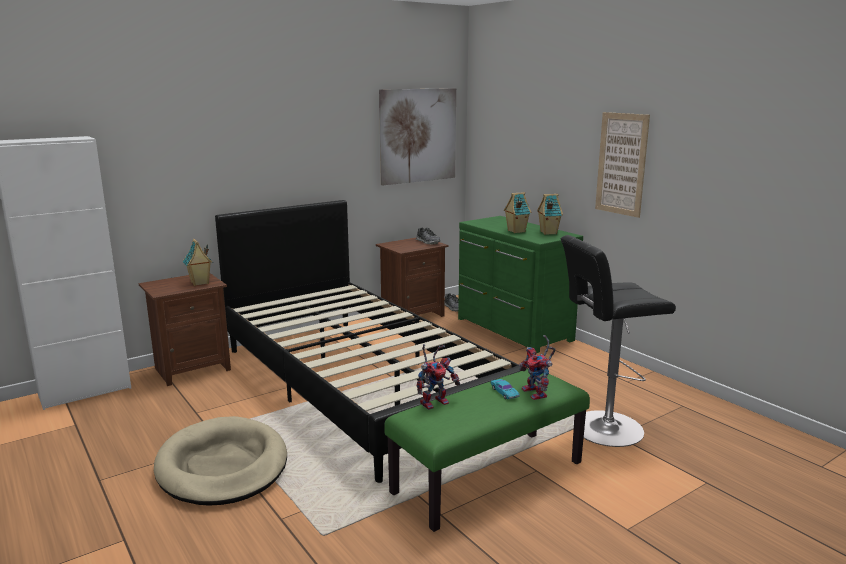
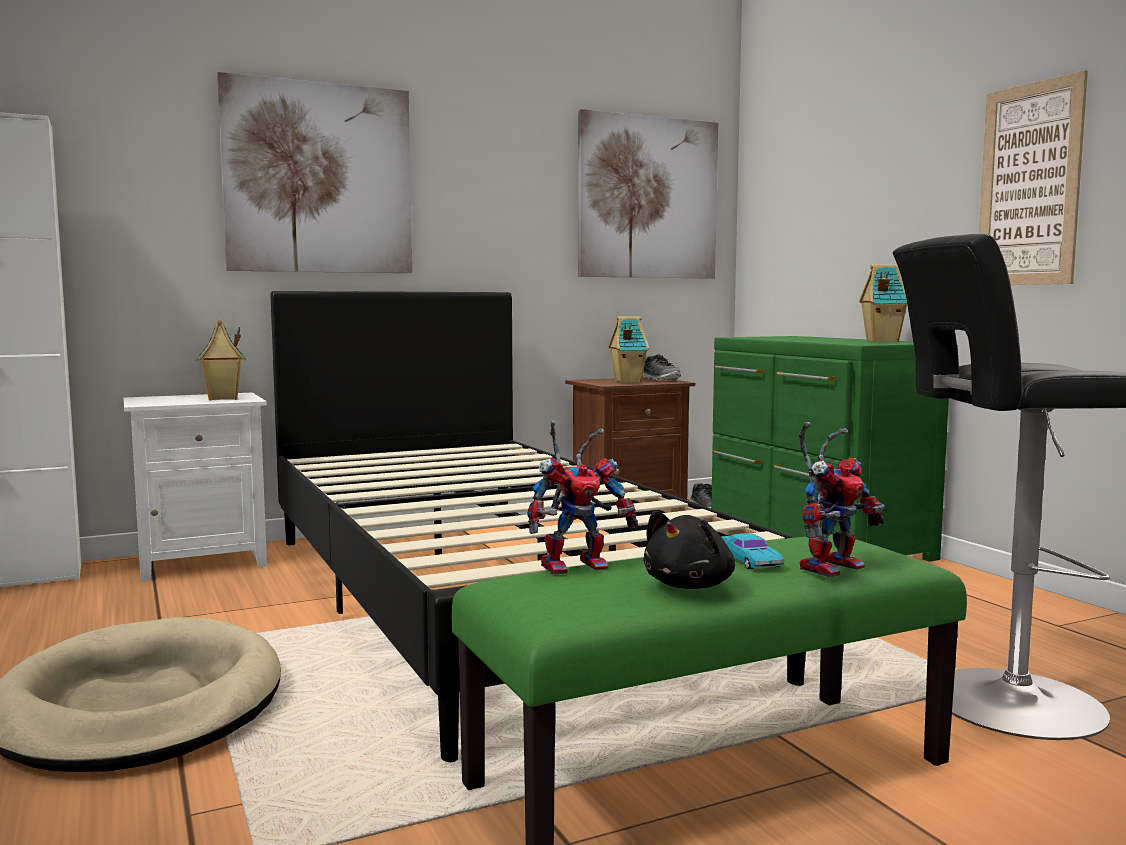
camera: 10 degrees right, 10 degrees down
brown nightstand [139,273,231,386] -> white nightstand [123,392,267,581]
toy house [504,192,531,233] -> toy house moved to [608,316,650,383]
toy robot [519,335,556,400] -> toy robot turned 120 degrees counterclockwise [799,422,885,578]
none -> picture [217,72,412,273]
none -> black plush toy [643,510,735,589]

